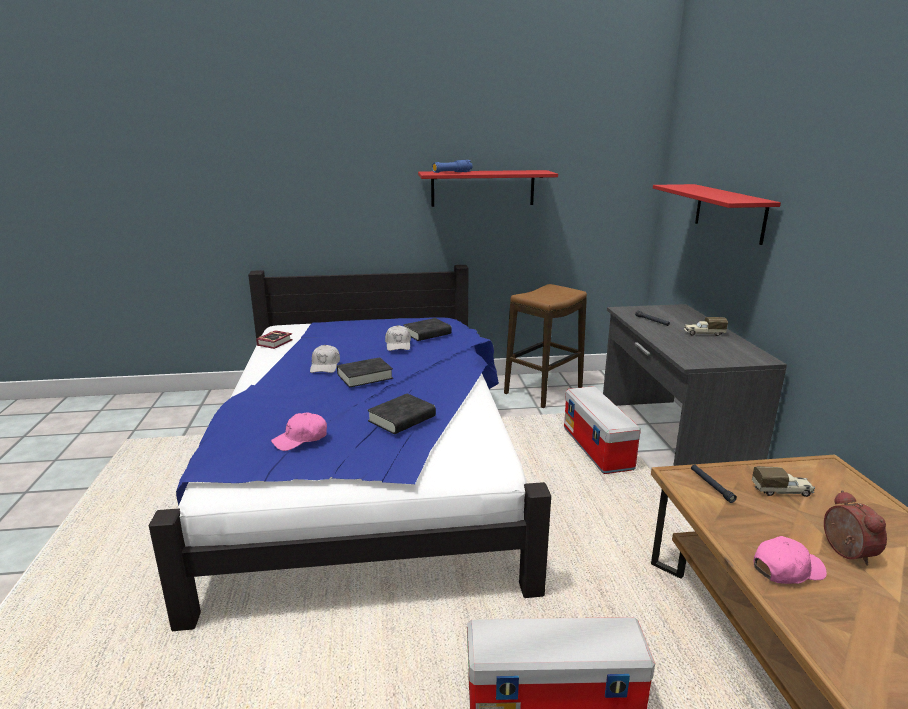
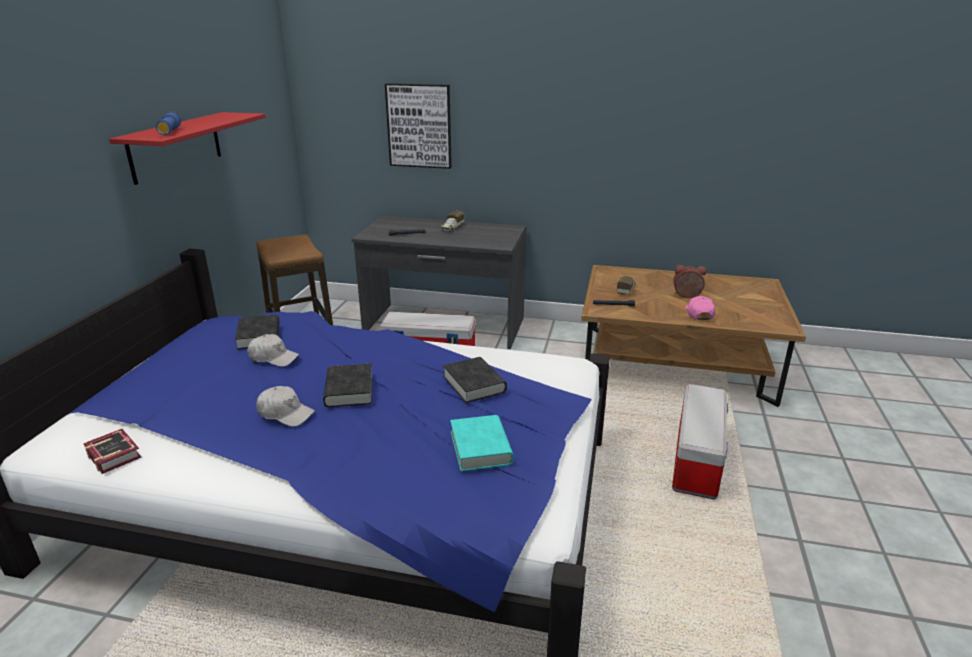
camera: 70 degrees left, 5 degrees up
pink cap [271,412,327,451] -> turquoise book [450,415,514,471]
red shelf [653,184,781,245] -> picture [385,83,452,169]

